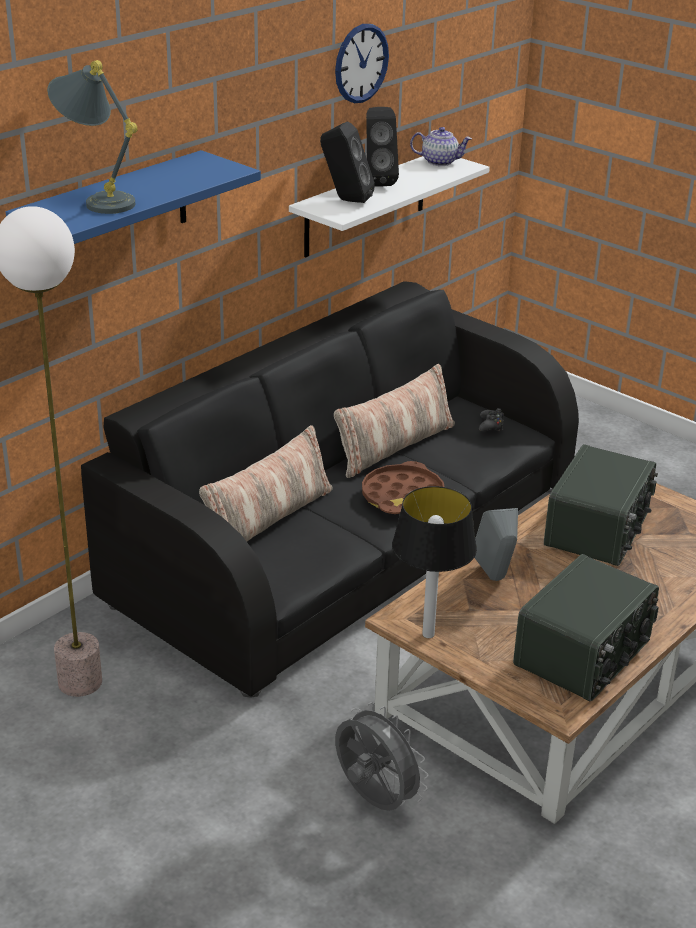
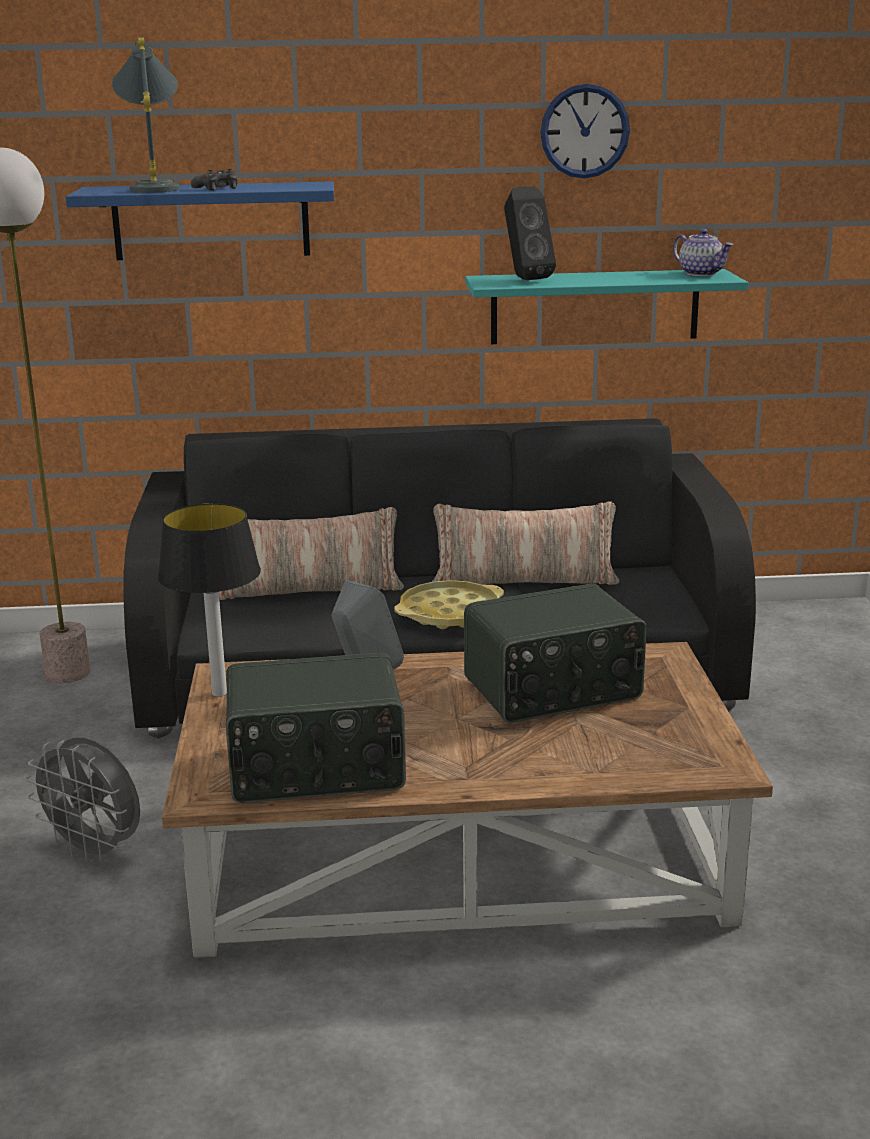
camera: 45 degrees right, 10 degrees down
white shelf [289,156,490,257] -> turquoise shelf [465,269,748,344]
grey fan [335,702,429,811] -> grey fan turned 120 degrees clockwise [25,738,140,863]
brown tray [362,461,445,514] -> yellow tray [394,580,504,629]
black speaker [366,107,399,187] -> none
black game controller [479,408,504,431] -> black game controller moved to [191,169,237,191]

